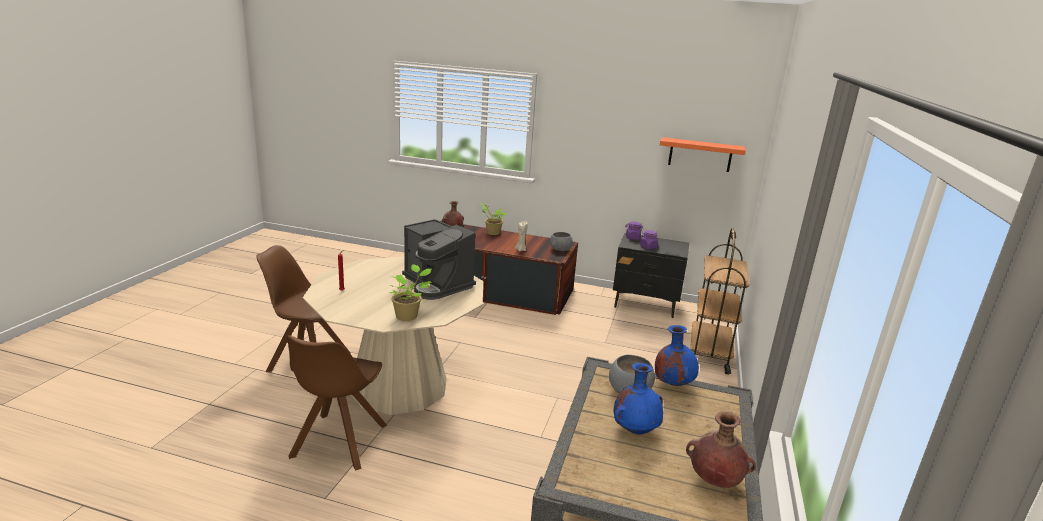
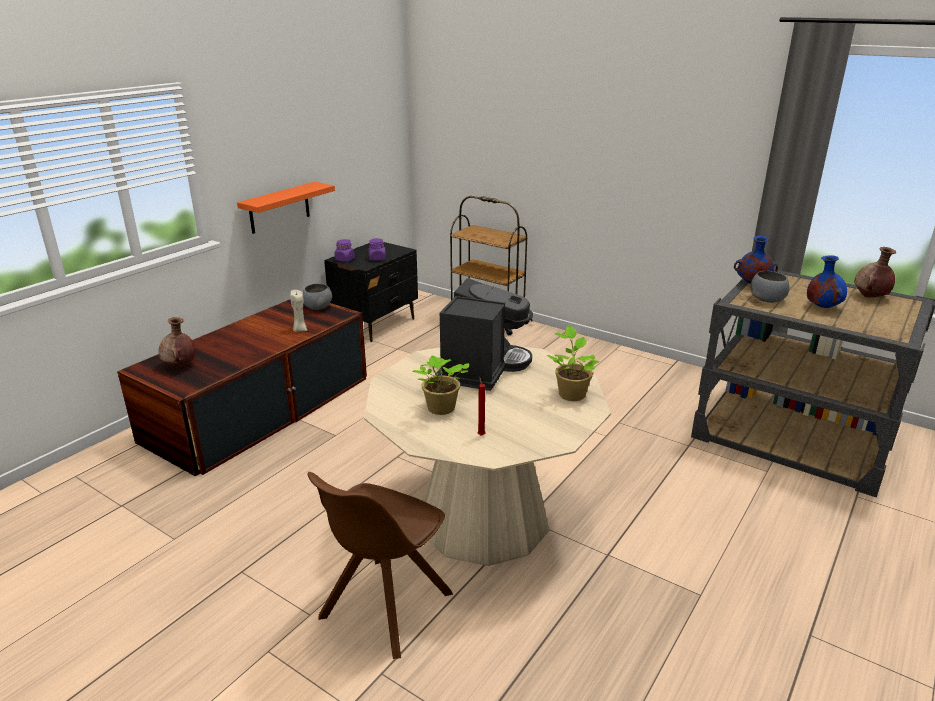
camera: 70 degrees left, 5 degrees up
brown chair [287,335,387,470] -> none
coffee machine [402,219,476,300] -> coffee machine turned 45 degrees counterclockwise [435,278,533,391]
potted plant [479,202,507,235] -> potted plant moved to [412,356,469,415]
orange shelf [660,137,746,172] -> orange shelf moved to [237,182,335,234]

